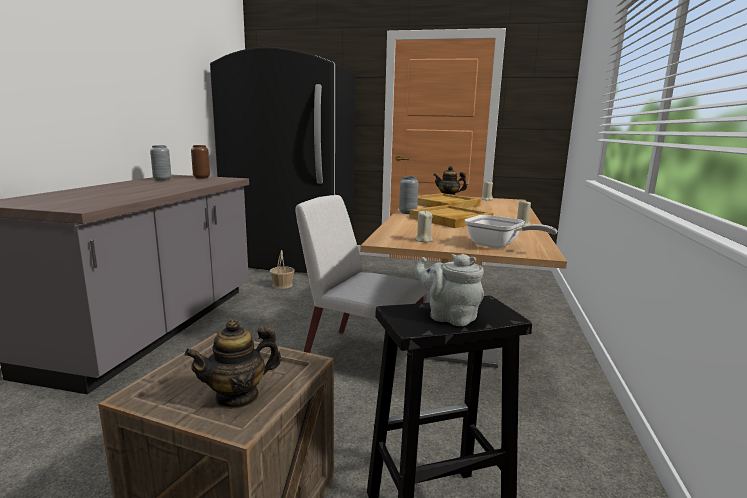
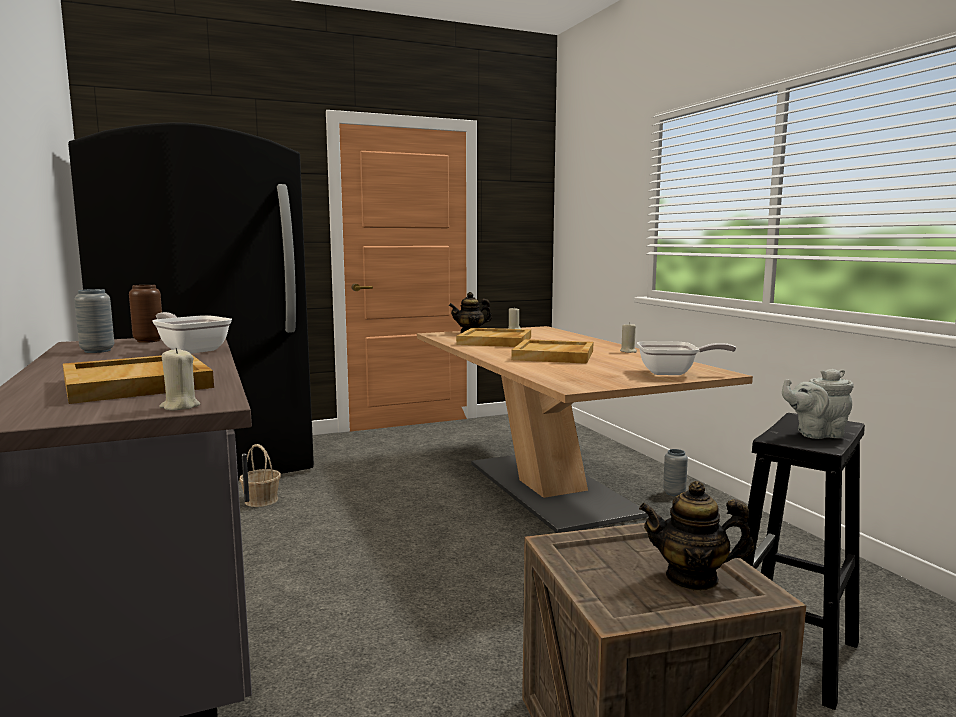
camera: 35 degrees left, 5 degrees down
teapot [184,319,281,409] -> teapot turned 75 degrees clockwise [639,481,754,590]
white chair [295,195,426,353] -> none
grey vase [399,176,418,214] -> grey vase moved to [663,449,688,496]
beige candle [414,211,433,242] -> beige candle moved to [159,348,200,410]
none -> beige tray [63,354,214,404]
none -> frying pan [152,312,232,354]

